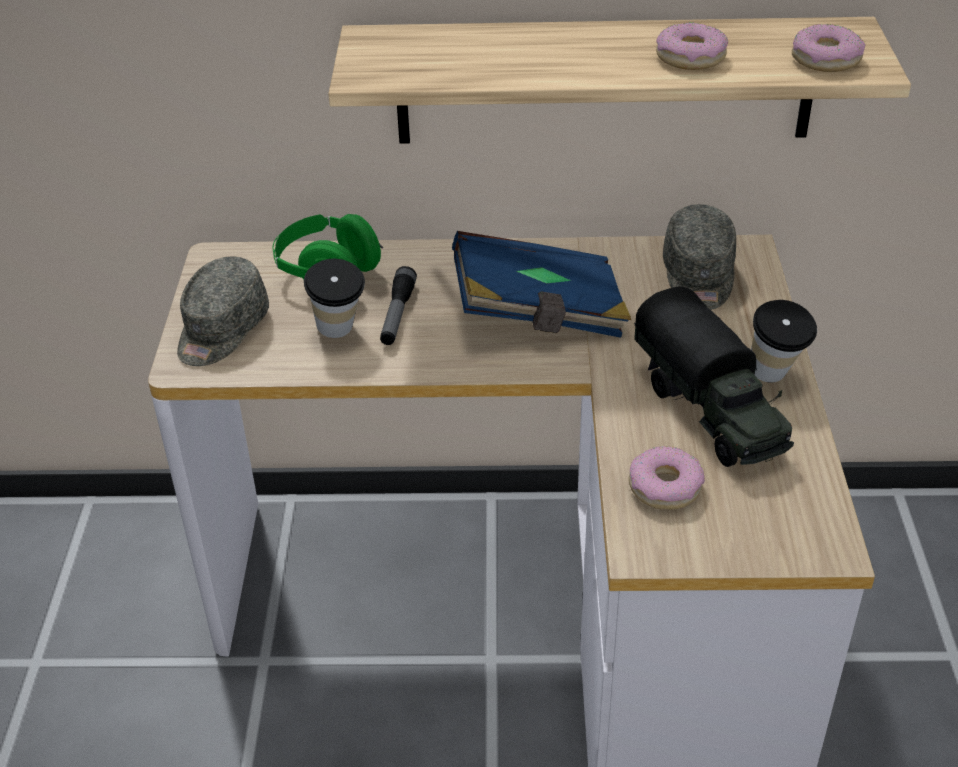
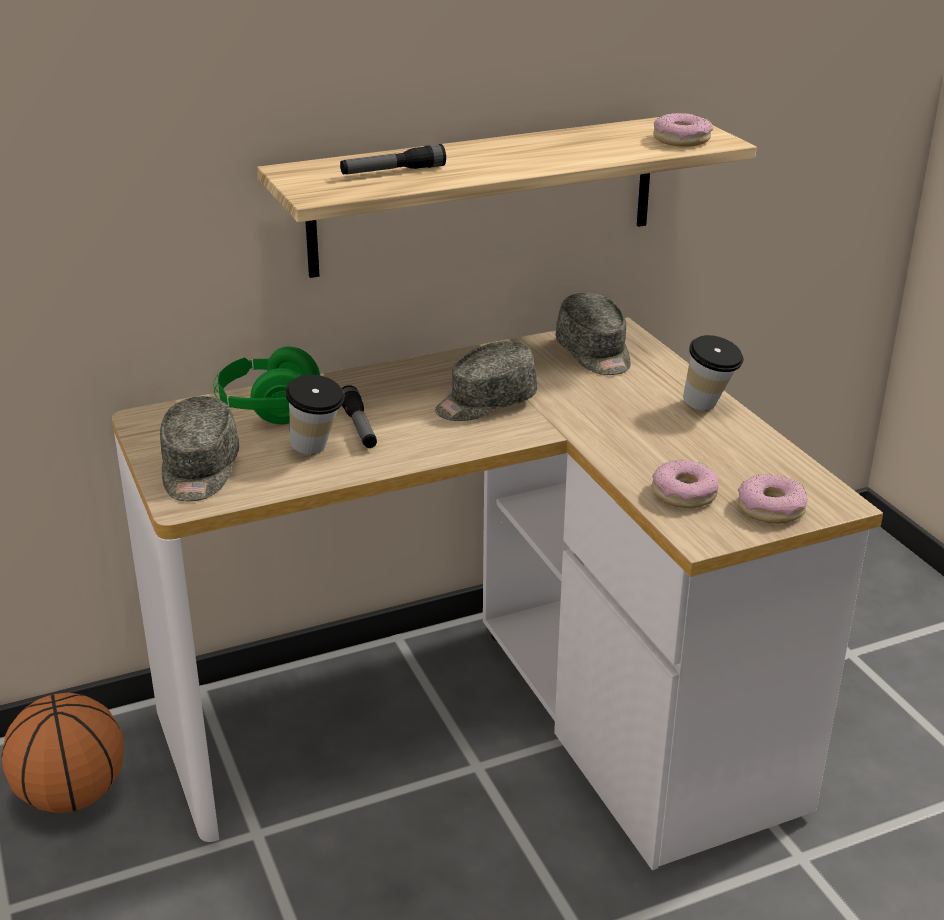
camera: 25 degrees left, 10 degrees down
blue book [452,231,631,338] -> grey cap [435,341,537,421]
toy truck [634,286,794,467] -> none
donut [656,22,728,70] -> donut moved to [738,474,808,523]
none -> basketball [1,693,124,813]
none -> flashlight [340,144,446,175]

